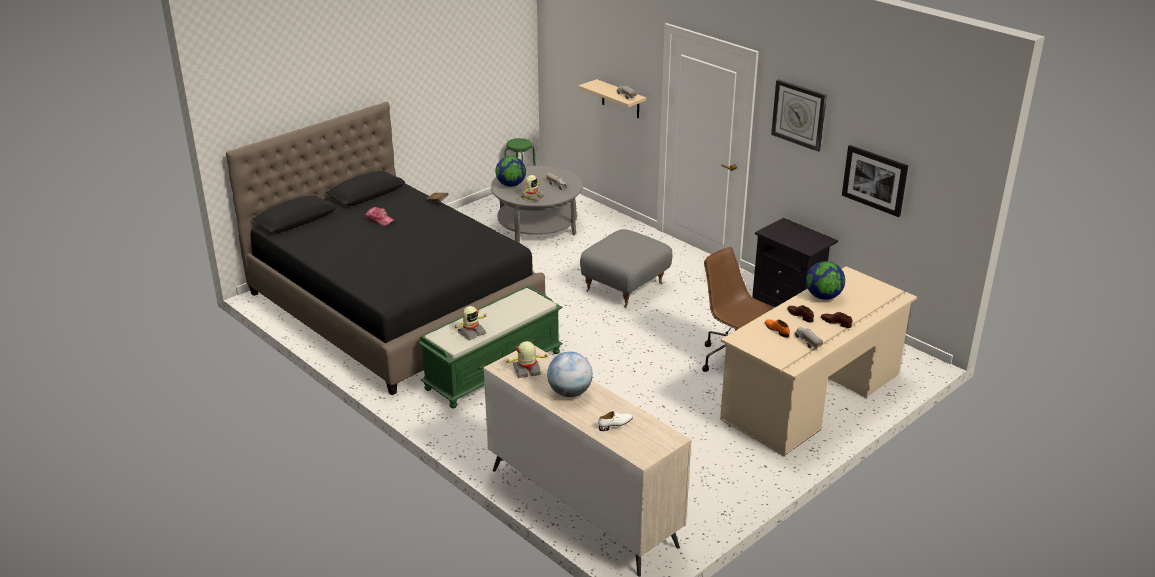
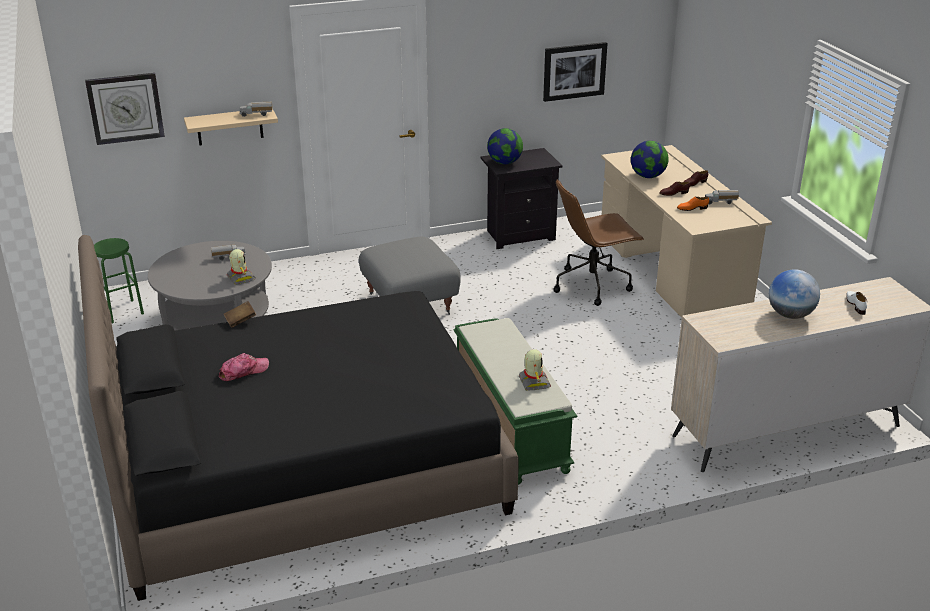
camera: 65 degrees left, 0 degrees up
globe [496,156,526,187] -> globe moved to [487,128,523,164]
toy robot [506,341,550,378] -> none
wall clock [771,79,827,152] -> wall clock moved to [85,73,165,145]

